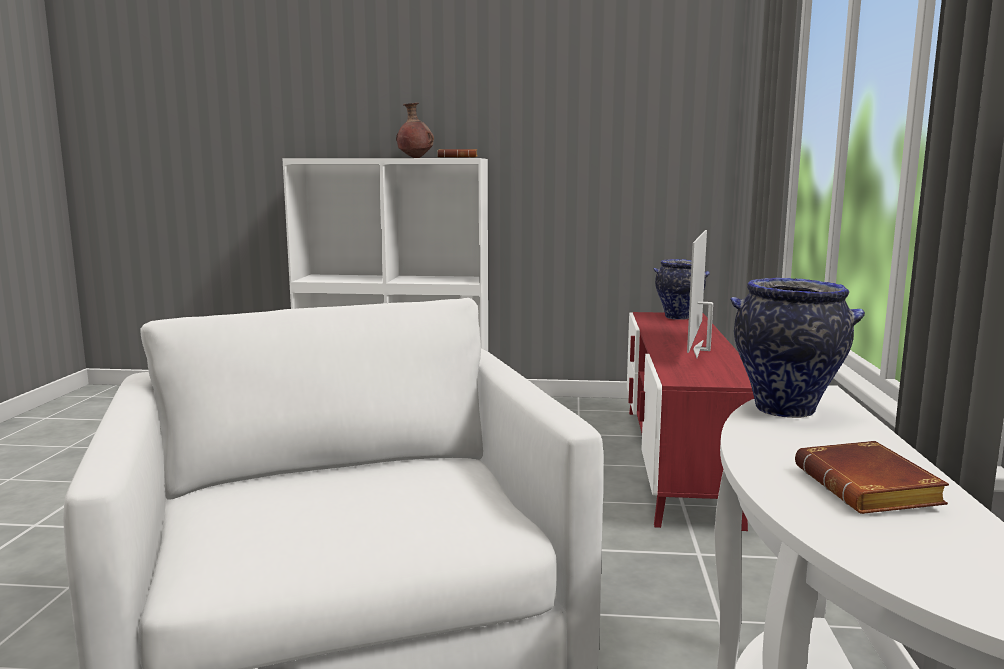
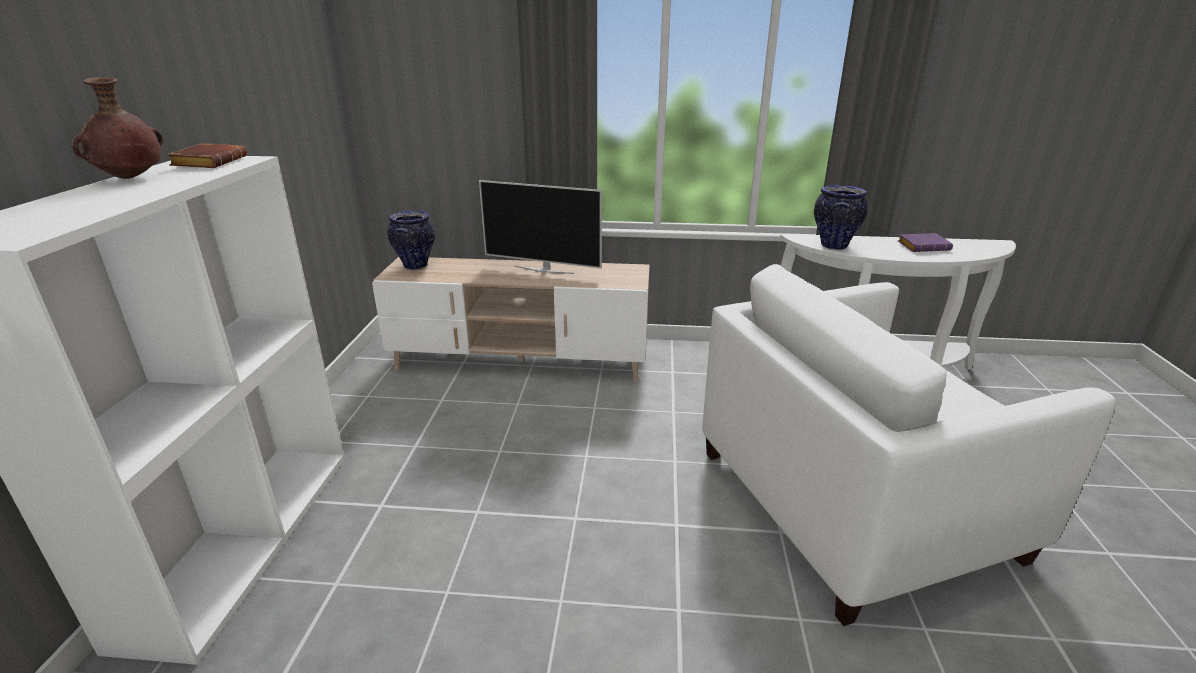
camera: 90 degrees left, 15 degrees up
red tv stand [627,312,754,531] -> beige tv stand [372,257,650,382]
brown book [795,441,949,514] -> purple book [898,233,953,252]

